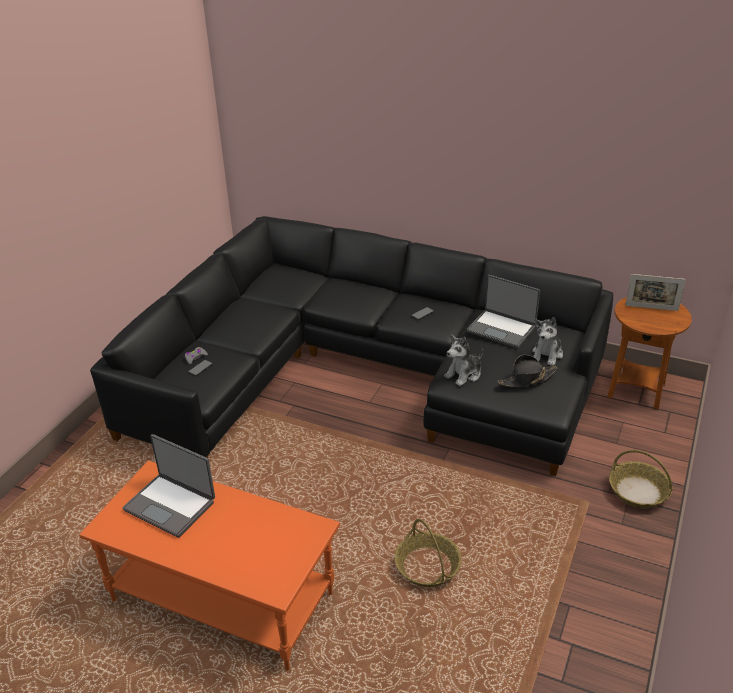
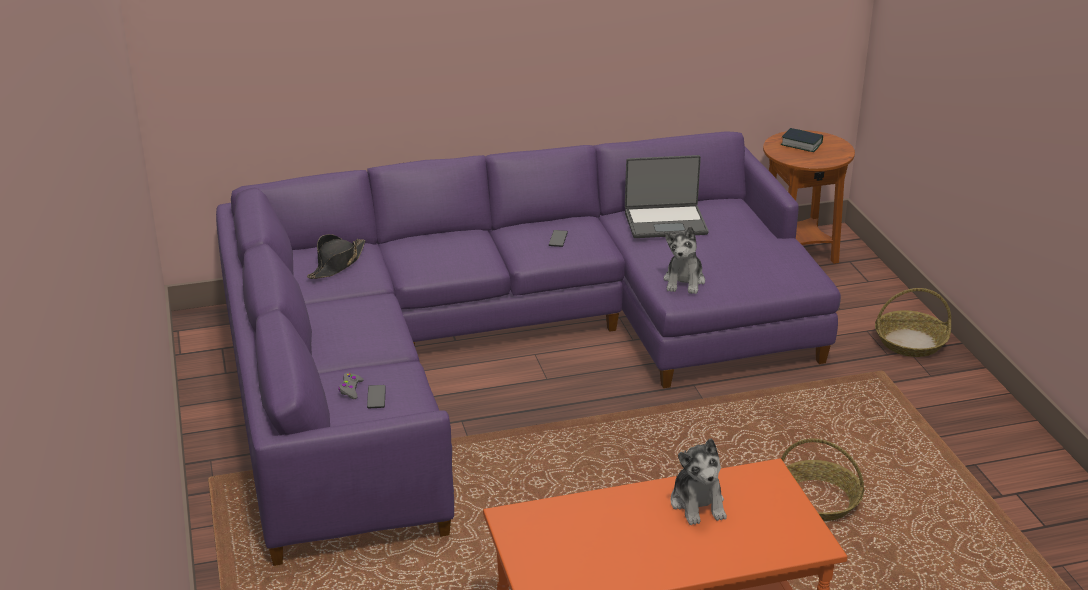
camera: 40 degrees left, 5 degrees down
black sofa [90,216,613,476] -> purple sofa [216,131,841,566]
laptop [122,434,215,538] -> none
black hat [497,355,558,387] -> black hat moved to [307,234,366,279]
plush toy [532,317,563,366] -> plush toy moved to [670,438,727,525]
picture frame [625,274,686,311] -> book [781,128,823,152]

